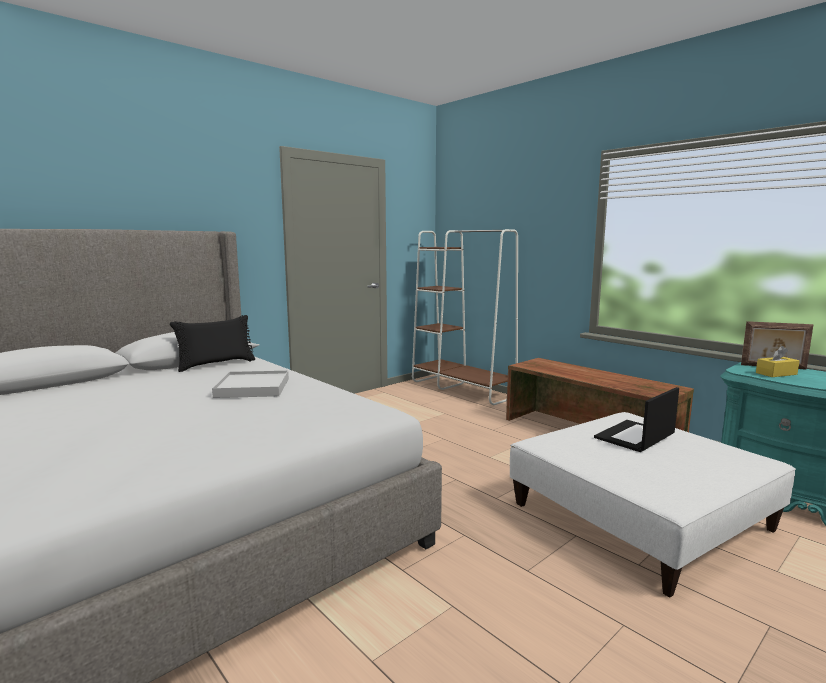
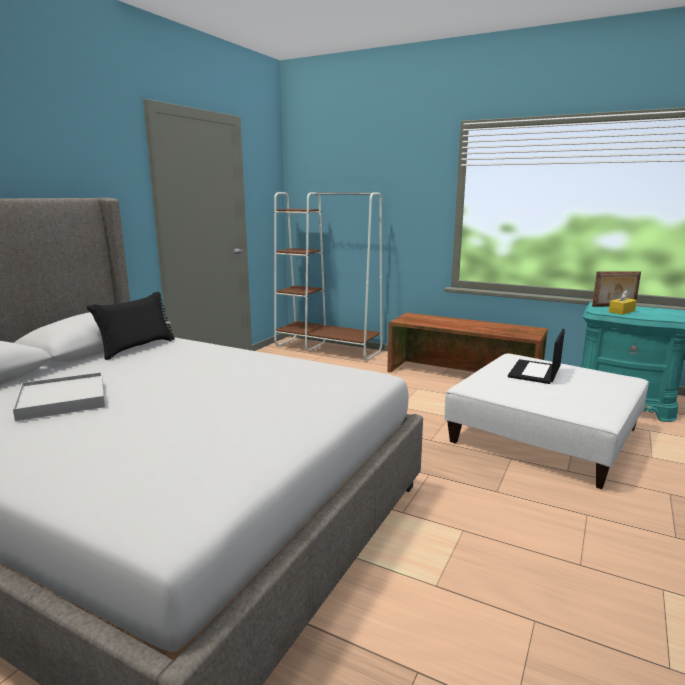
camera: 20 degrees left, 5 degrees up
white tray [212,370,289,398] -> white tray moved to [13,372,105,421]

